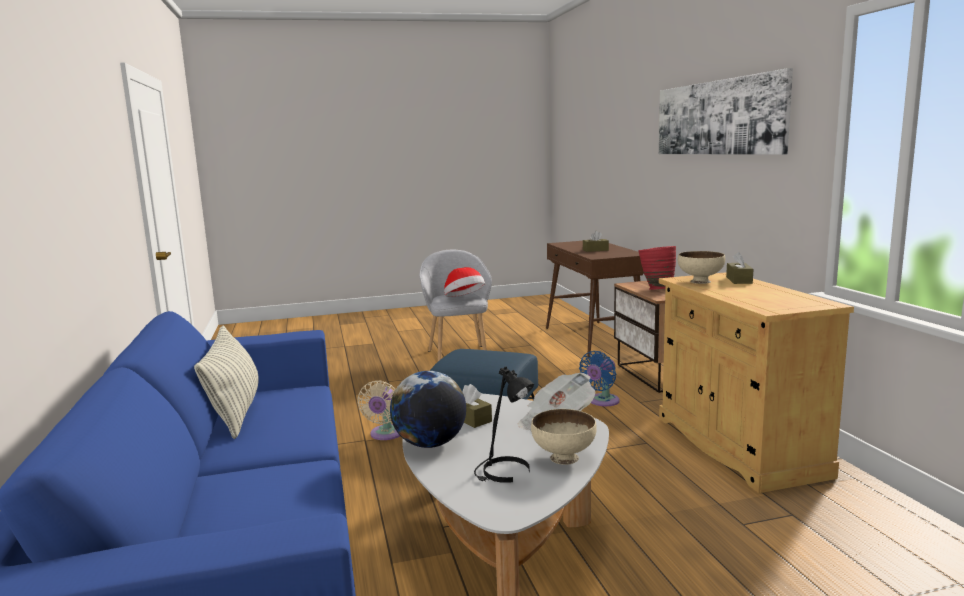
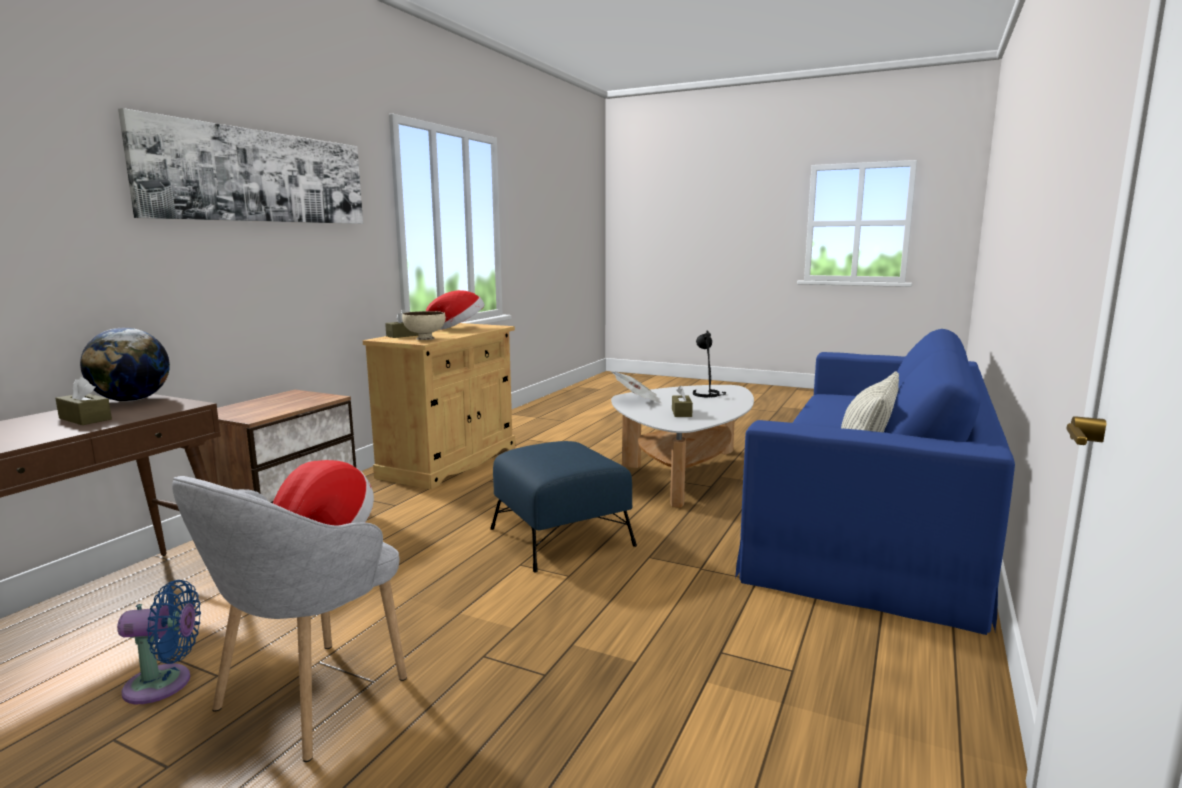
camera: 140 degrees left, 0 degrees up
beige fan [357,380,400,440] -> none
globe [390,371,466,448] -> globe moved to [80,328,170,402]
beige bowl [531,409,597,465] -> none
blue fan [579,351,620,406] -> blue fan moved to [117,580,201,704]
red vase [639,246,676,290] -> none
none -> hat [426,290,484,330]

